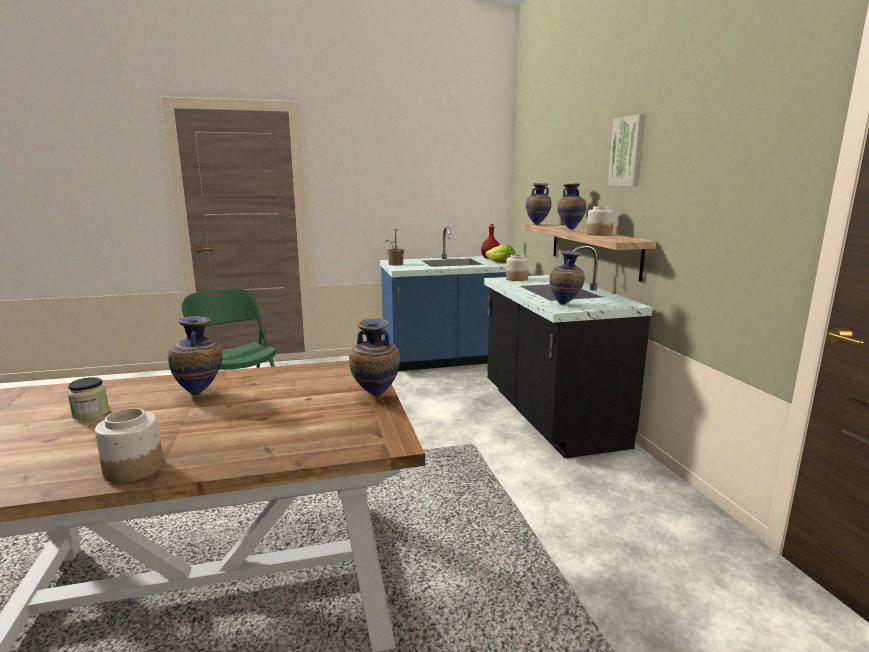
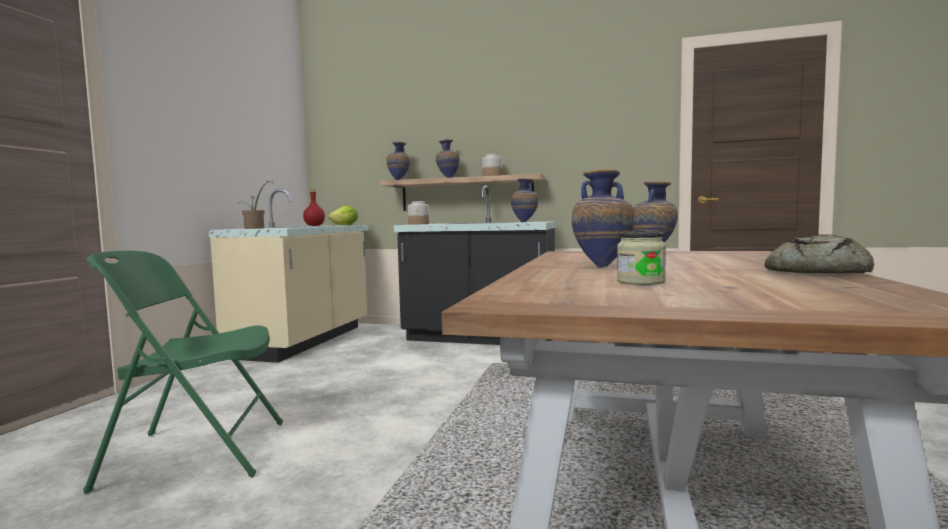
camera: 60 degrees left, 10 degrees down
jar [95,408,163,483] -> bread [764,234,874,274]
blue counter [380,227,506,371] -> beige counter [209,189,369,363]
picture [608,114,646,186] -> none

